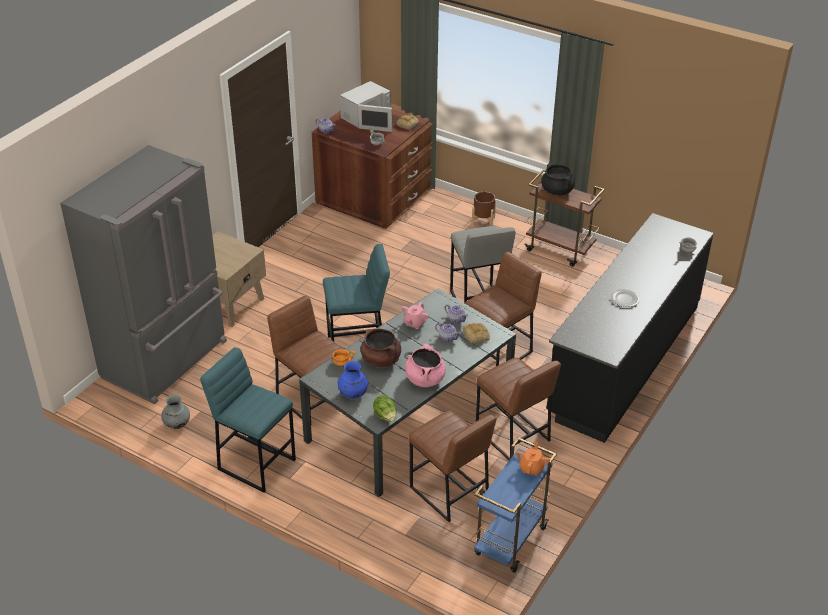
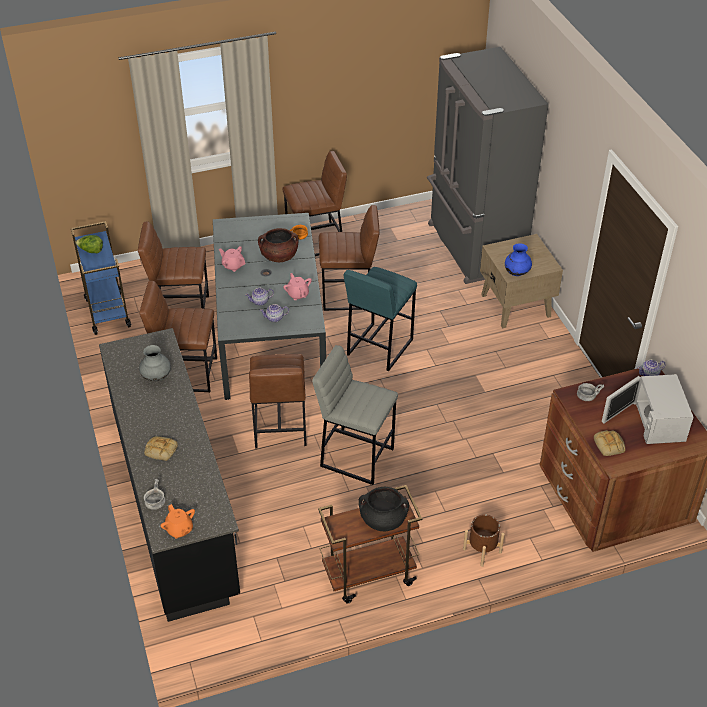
camera: 130 degrees right, 5 degrees up
grey vase [161,395,190,429] -> grey vase moved to [139,345,171,381]
turquoise stool [200,347,296,493] -> brown chair [283,151,347,256]
blue vase [338,361,368,399] -> blue vase moved to [505,243,532,276]
lettuce [373,395,397,422] -> lettuce moved to [75,235,103,253]
pink cooking pot [405,344,446,387] -> pink teapot [219,246,246,272]
bread [463,323,490,344] -> bread moved to [144,436,178,461]
orange teapot [516,442,550,476] -> orange teapot moved to [160,504,195,539]
plate [611,289,640,307] -> none

